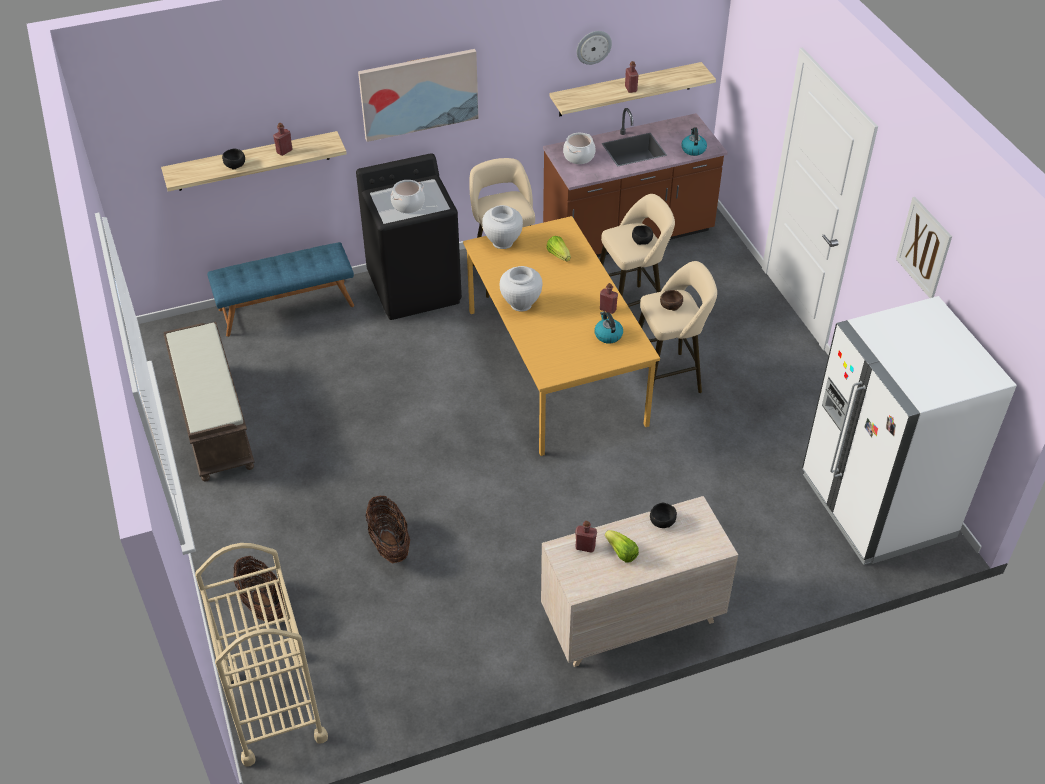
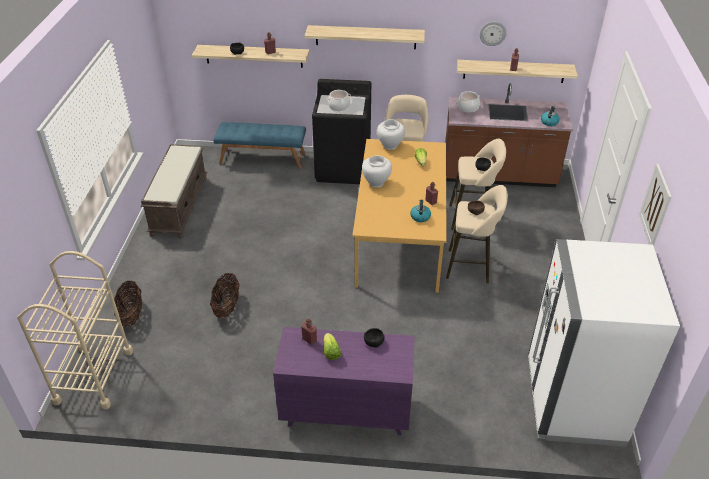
camera: 25 degrees right, 5 degrees down
picture [358,49,479,142] -> shelf [304,25,425,49]
beige dresser [541,496,738,667] -> purple dresser [273,327,415,435]

